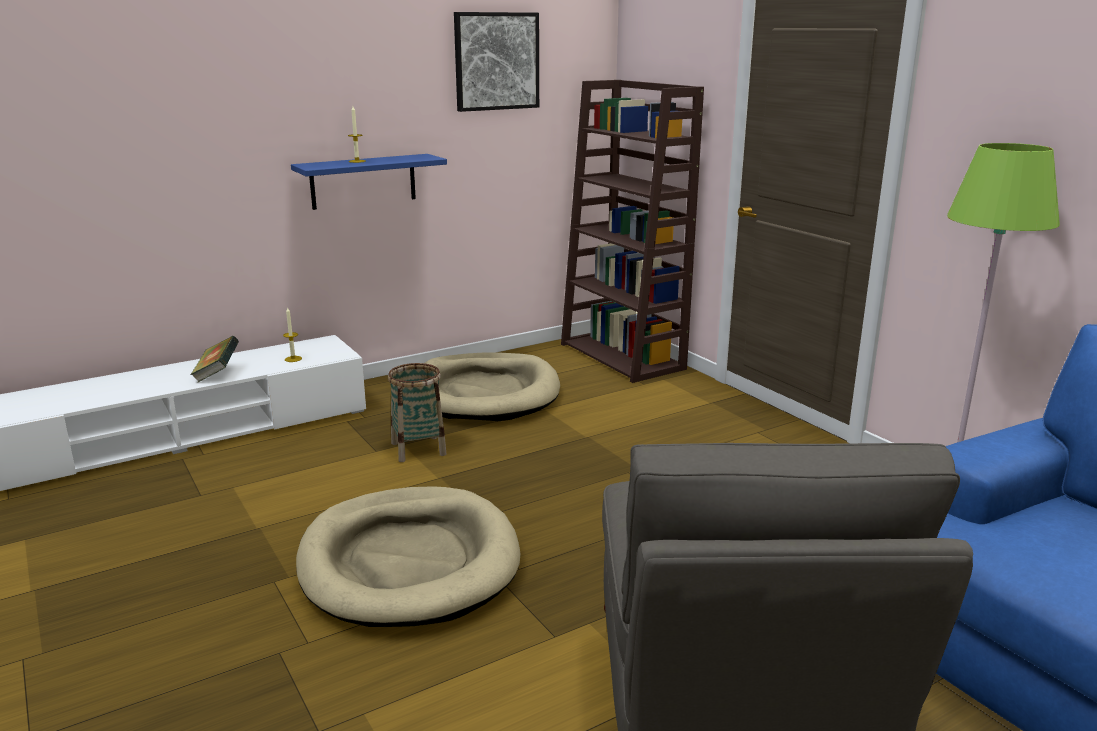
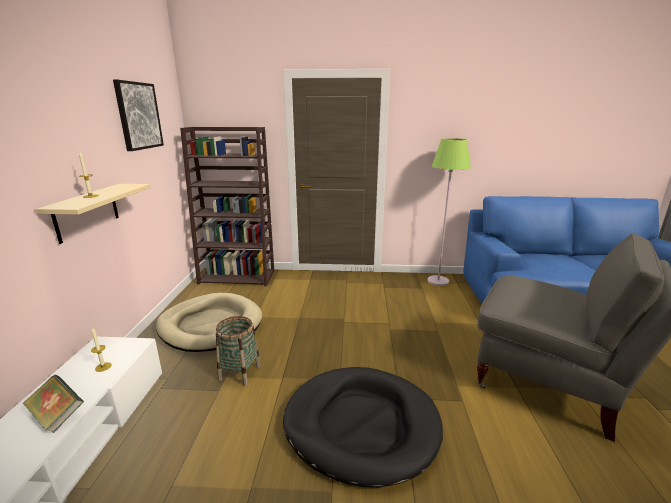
camera: 55 degrees left, 0 degrees up
blue shelf [291,154,447,210] -> beige shelf [36,184,150,244]
beige dog bed [296,486,521,627] -> black dog bed [283,367,443,488]

